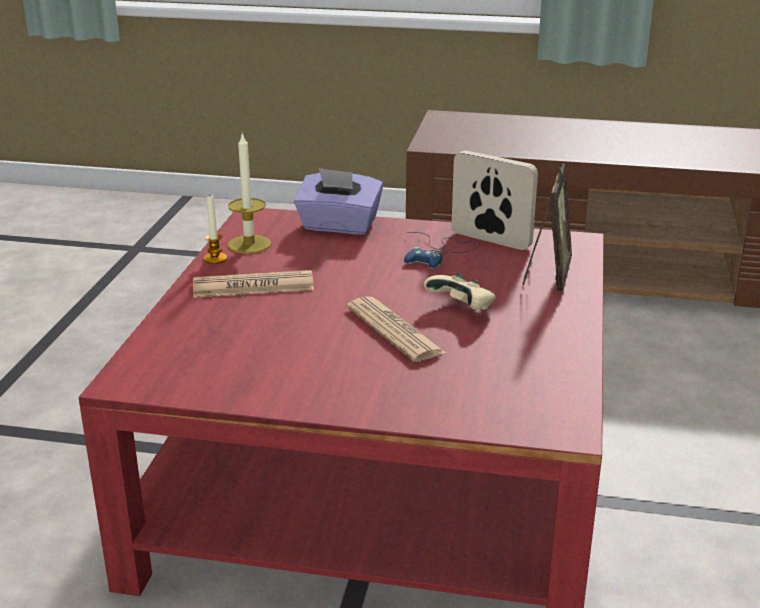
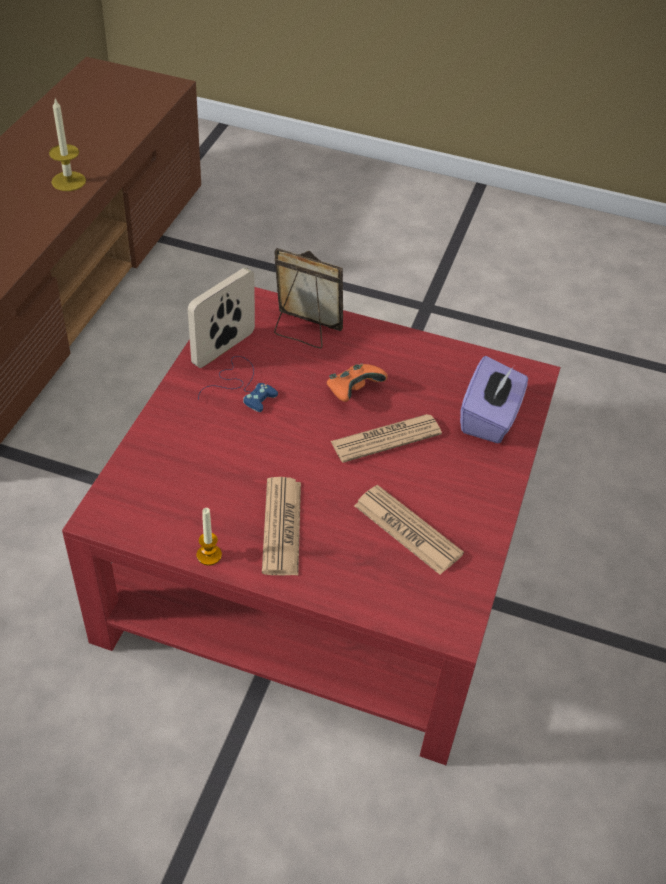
camera: 85 degrees left, 20 degrees up
candle [228,132,271,254] -> candle moved to [49,98,86,191]
purple tissue box [294,168,383,235] -> purple tissue box moved to [460,356,528,443]
beige game controller [424,273,496,310] -> orange game controller [327,363,388,402]
none -> newspaper [354,485,464,575]

